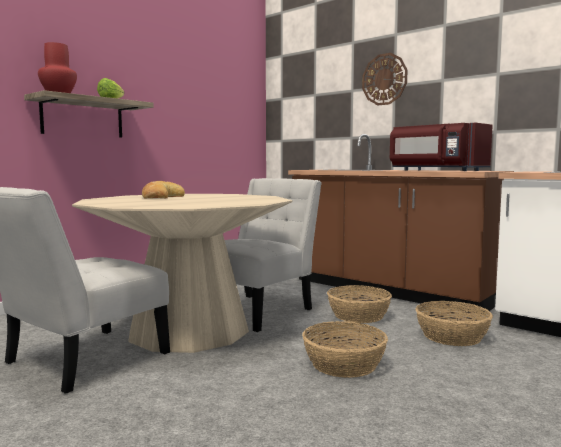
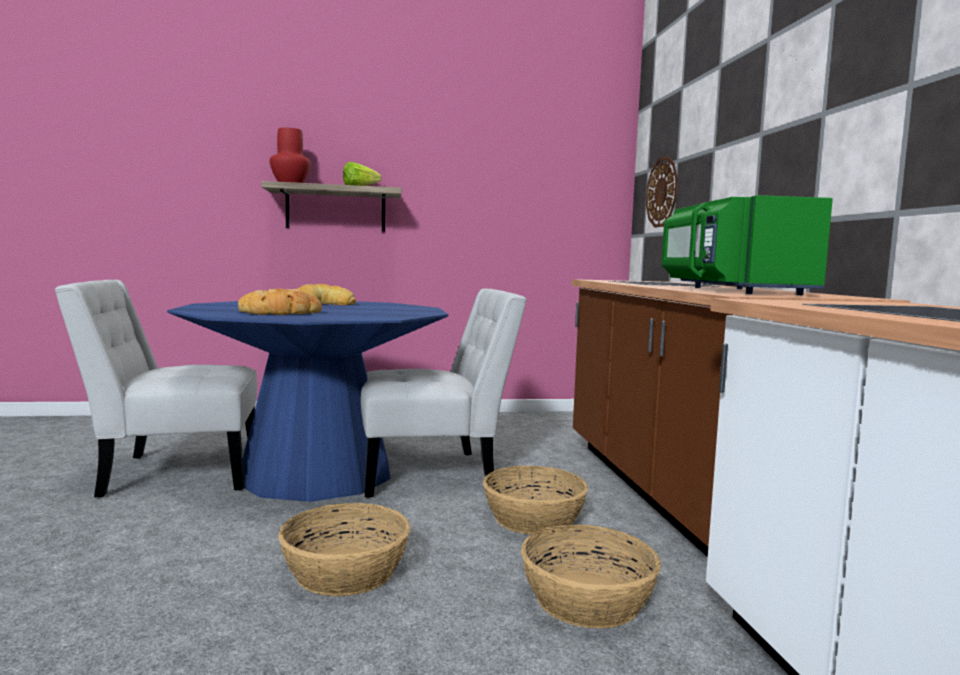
camera: 40 degrees right, 0 degrees up
beige dining table [72,194,293,353] -> blue dining table [167,301,448,502]
wall clock [362,53,408,105] -> wall clock moved to [646,156,678,228]
red microwave [390,123,493,171] -> green microwave [662,195,833,295]
none -> bread [238,288,322,315]

